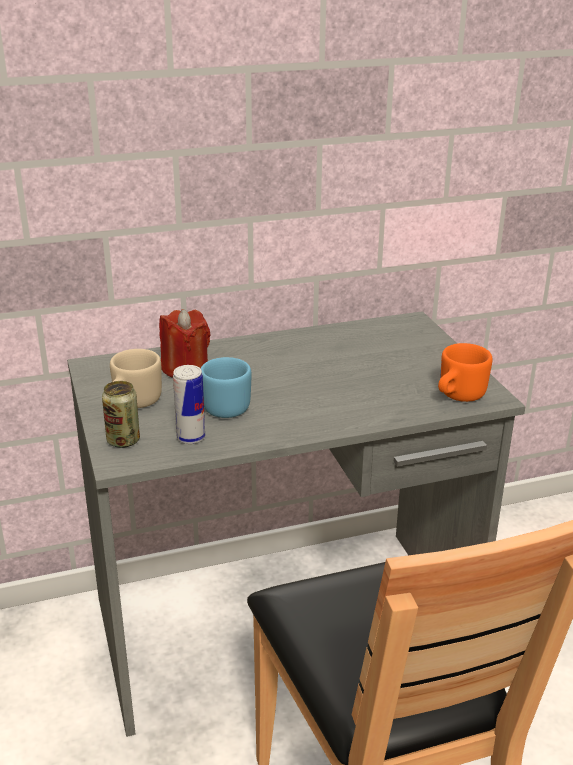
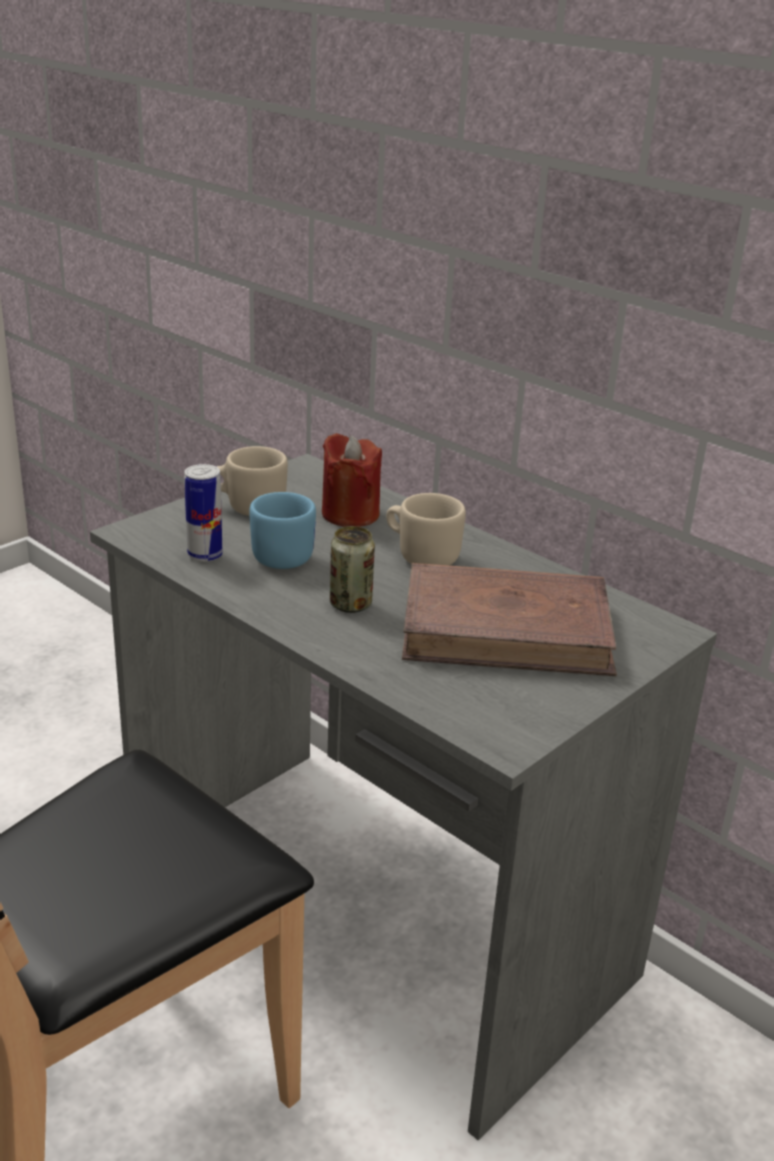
camera: 60 degrees right, 0 degrees up
can [102,381,140,448] -> can moved to [330,526,375,613]
orange mug [438,343,492,402] -> none
none -> beige mug [386,493,466,565]
none -> brown book [402,563,617,676]

